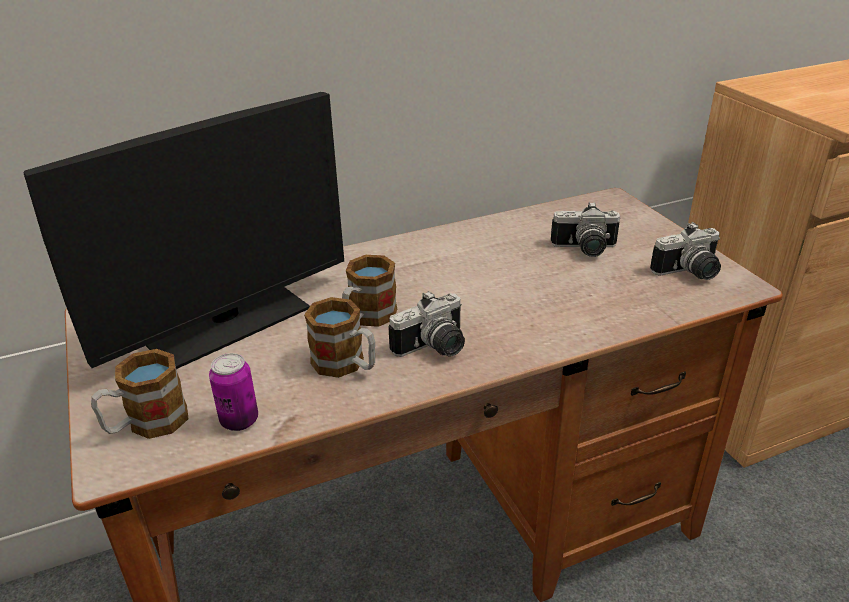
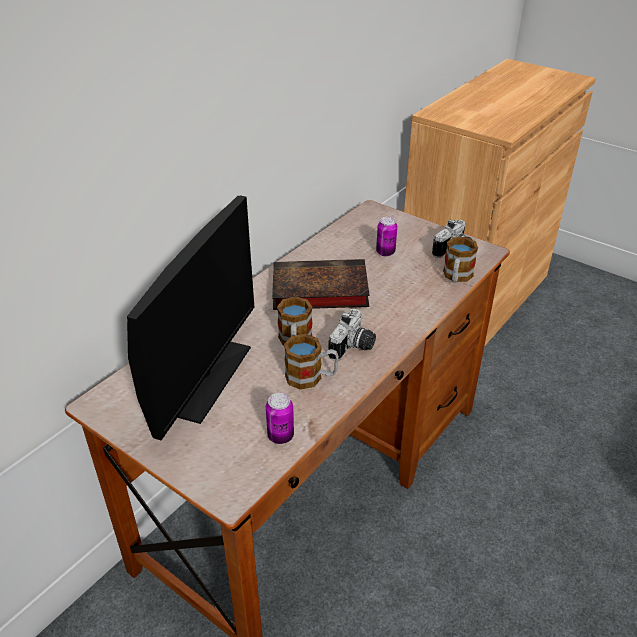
camera: 30 degrees left, 5 degrees up
mug [91,349,188,439] -> mug moved to [443,237,478,283]
camera [551,202,620,257] -> can [376,217,397,256]
none -> book [272,259,370,310]

